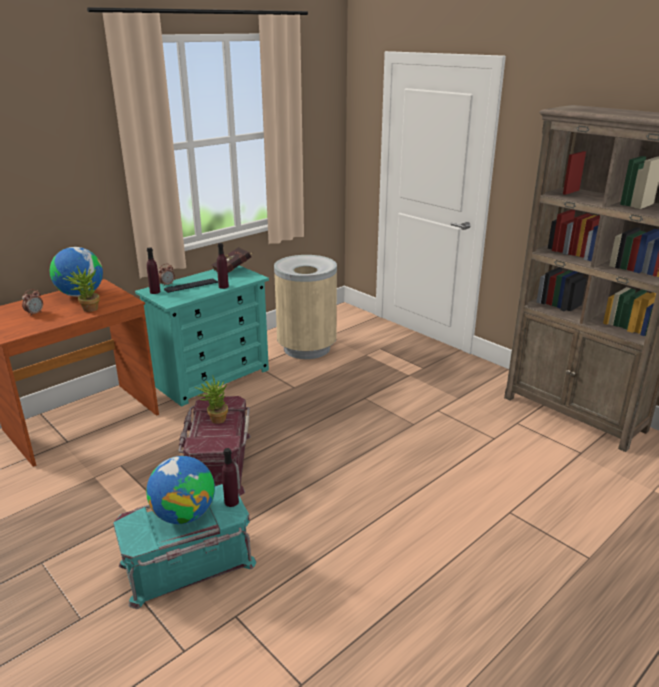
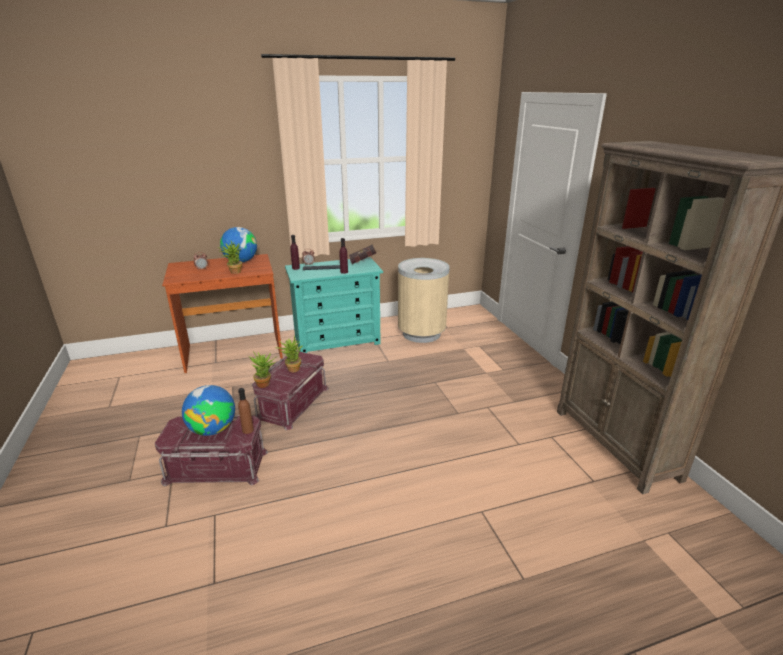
camera: 25 degrees right, 0 degrees up
turquoise storage box [113,484,256,609] -> red storage box [155,415,268,486]
purple bottle [222,448,239,507] -> brown bottle [238,388,254,434]
none -> potted plant [249,351,278,388]

